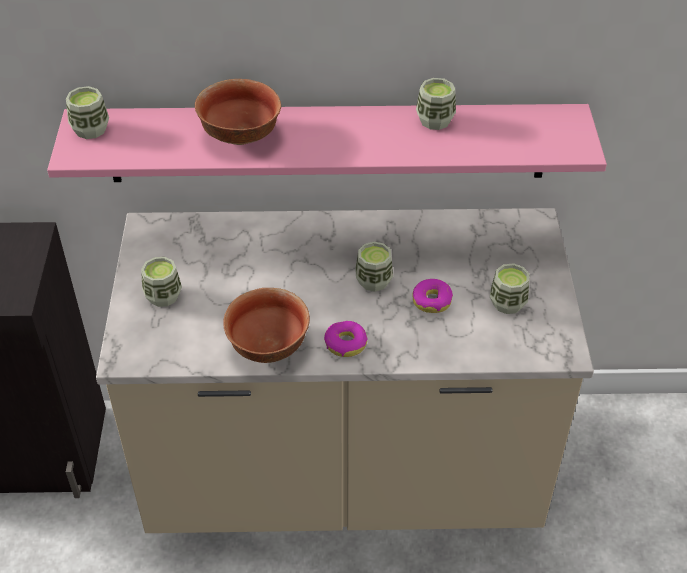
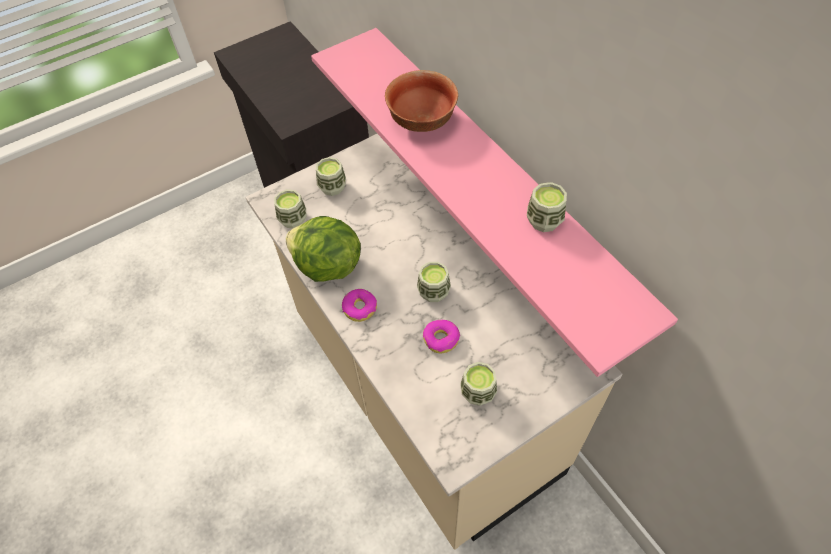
camera: 60 degrees right, 10 degrees up
cup [66,86,109,139] -> cup moved to [274,189,307,229]
bowl [223,288,310,363] -> lettuce [285,216,361,282]

